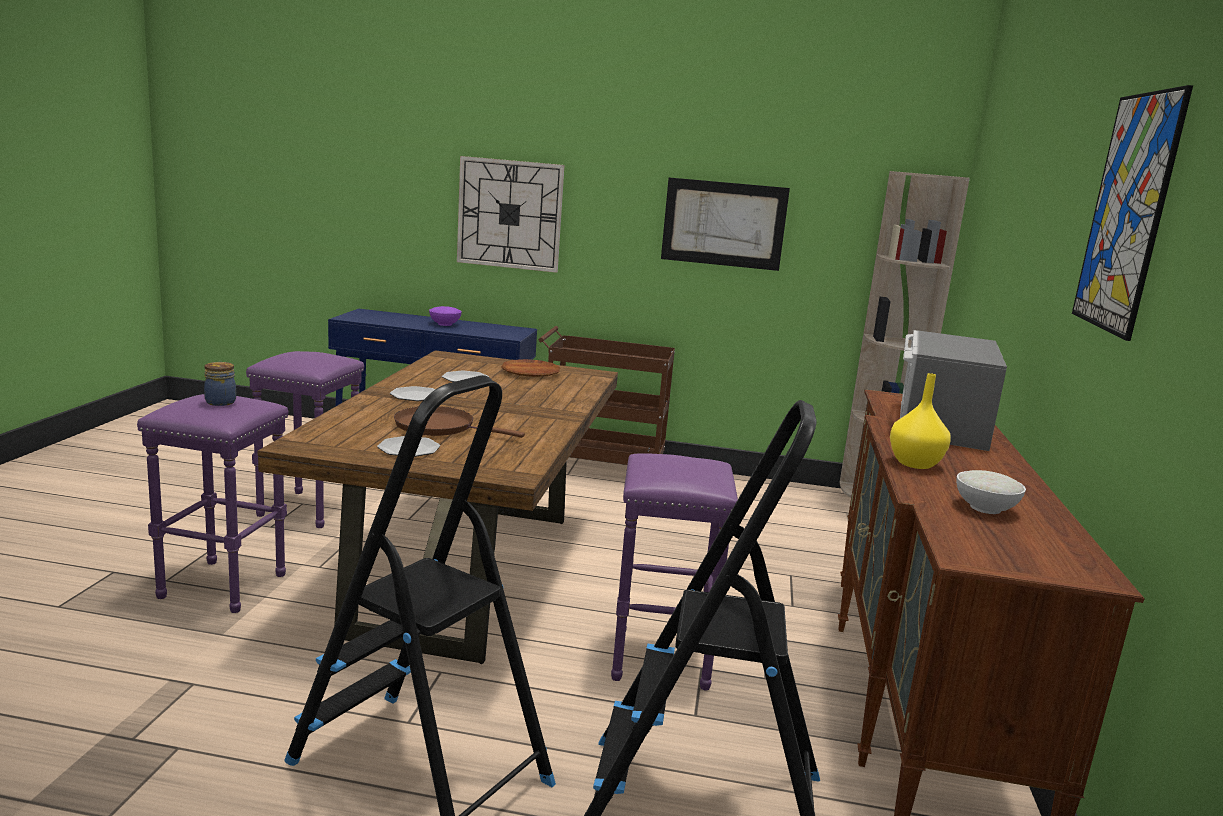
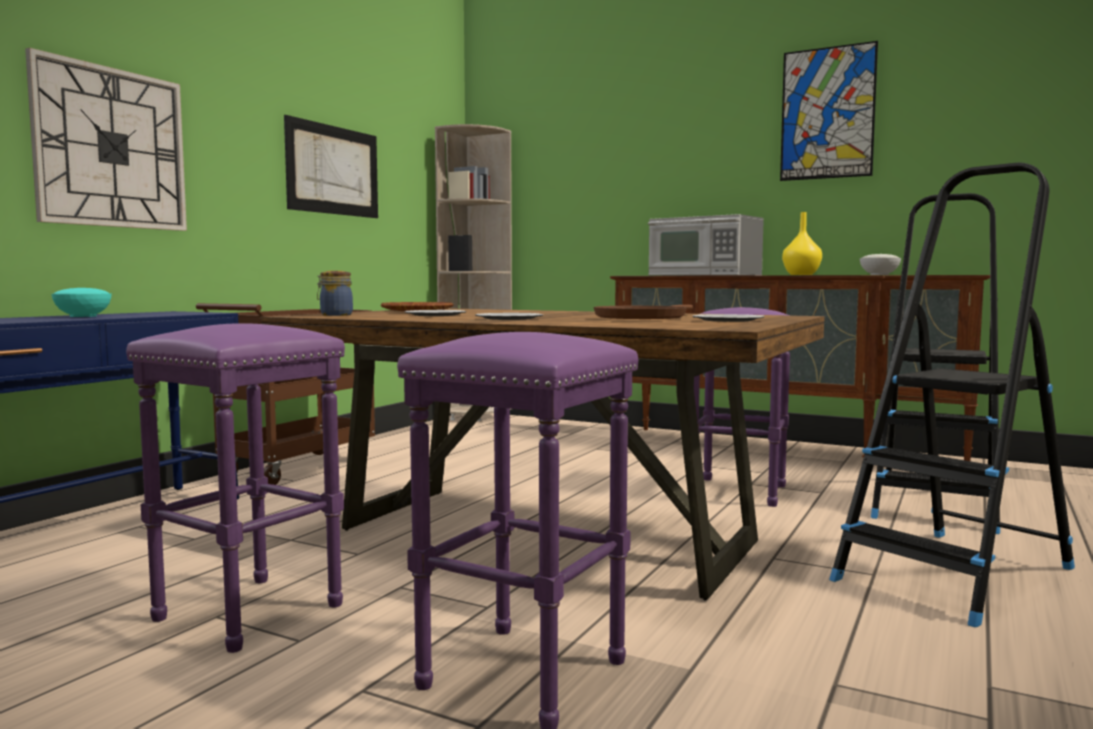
camera: 70 degrees left, 10 degrees down
jar [204,362,236,406] -> jar moved to [317,271,353,316]
purple bowl [429,306,462,326] -> turquoise bowl [51,288,112,317]

